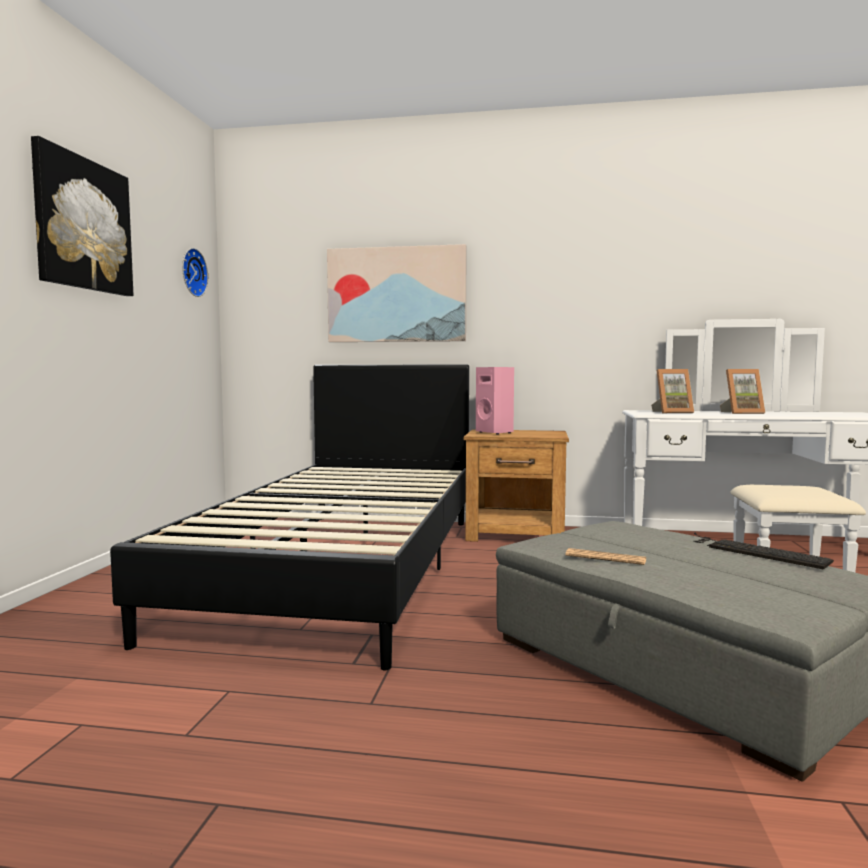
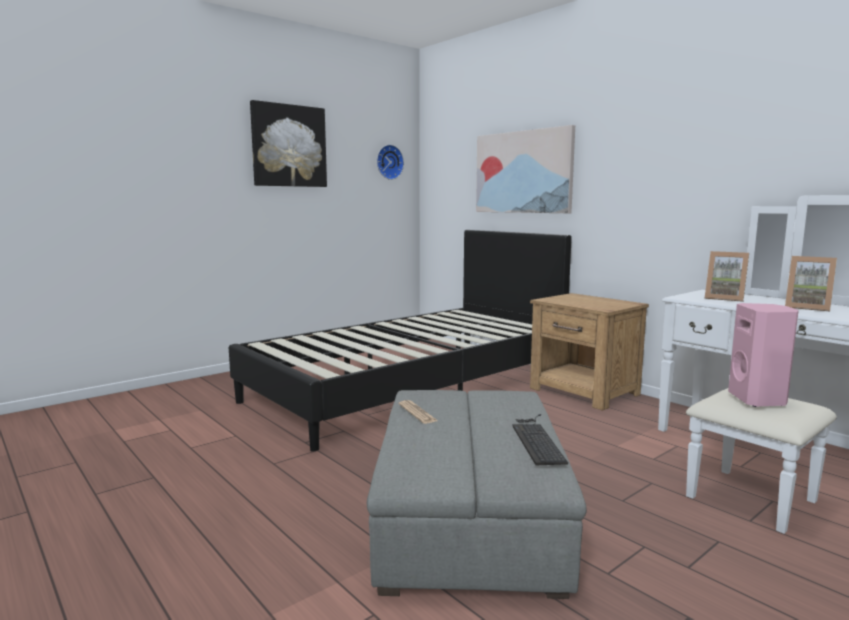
camera: 40 degrees right, 5 degrees up
pink speaker [476,367,514,435] -> pink speaker moved to [728,303,799,407]

